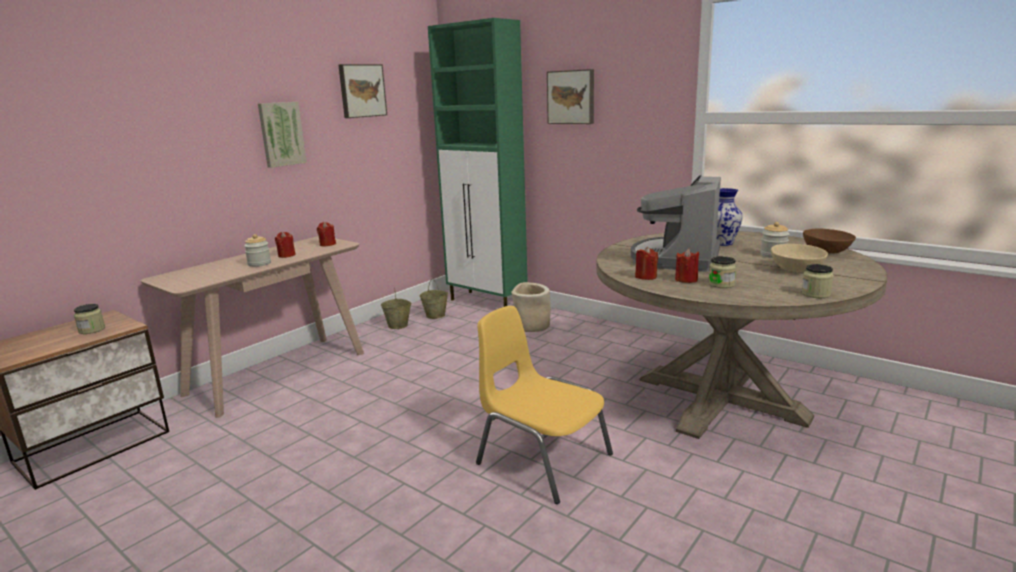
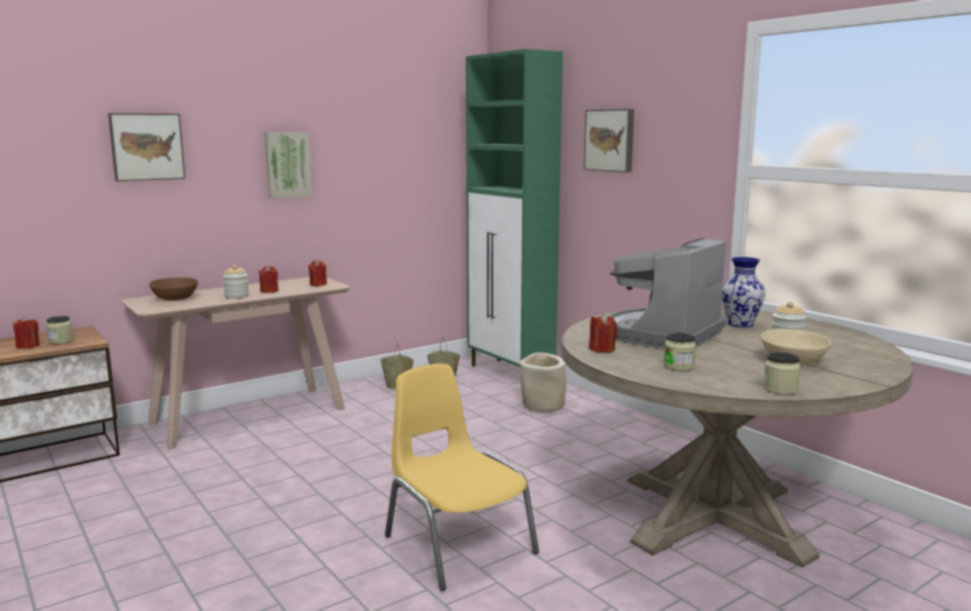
camera: 15 degrees right, 5 degrees down
picture [338,64,387,118] -> picture moved to [108,113,186,181]
red candle [675,249,699,283] -> red candle moved to [13,316,40,349]
brown bowl [803,229,856,254] -> brown bowl moved to [149,277,198,301]

